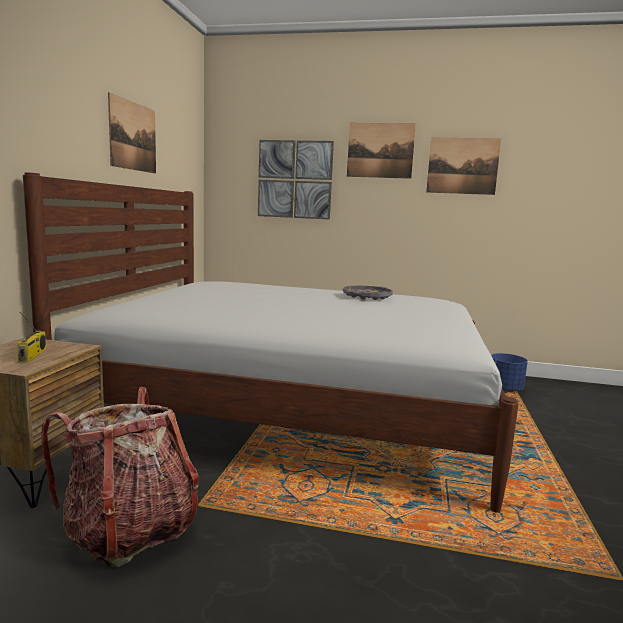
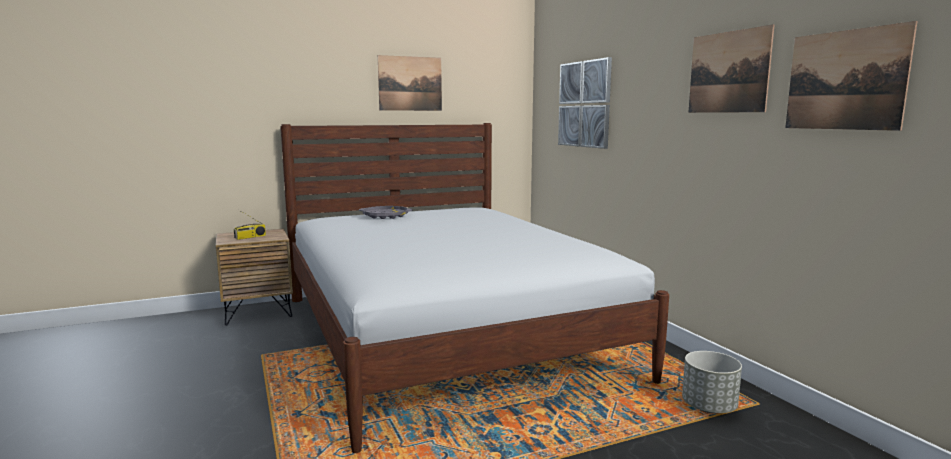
camera: 55 degrees right, 0 degrees up
backpack [41,387,198,567] -> none
grey tray [343,286,393,300] -> grey tray moved to [359,206,413,219]
picture [347,123,416,179] -> picture moved to [785,21,918,131]
blue planter [491,353,528,392] -> grey planter [682,351,742,413]

